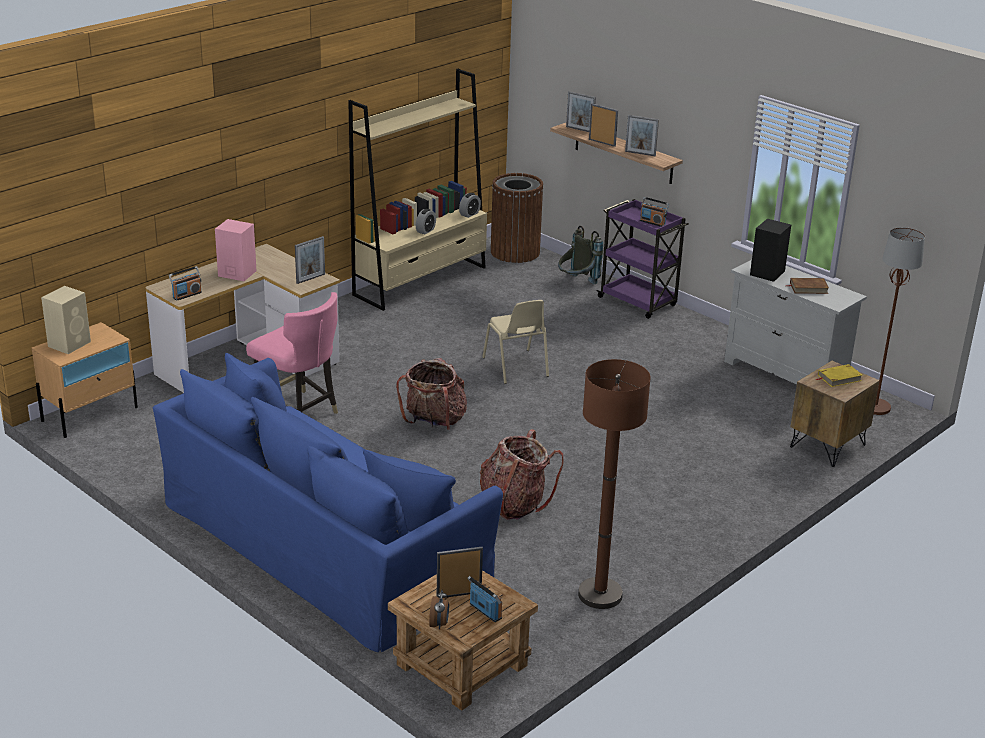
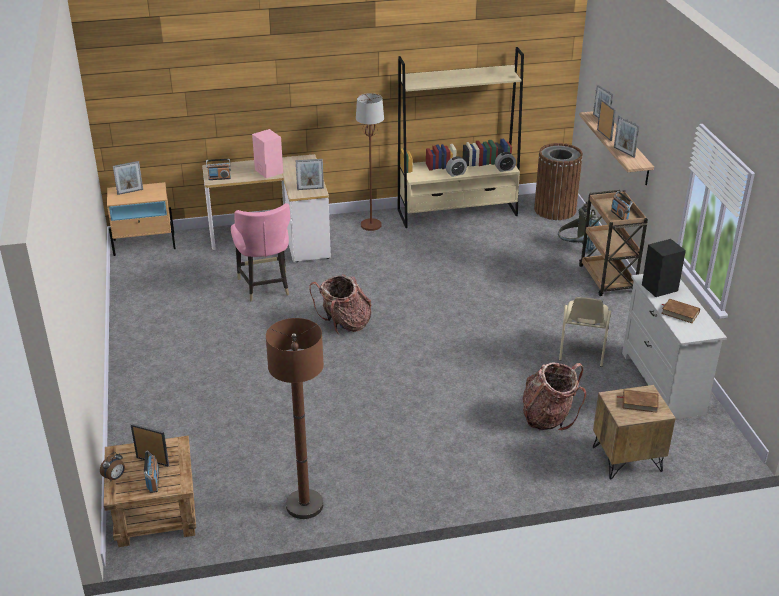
camera: 35 degrees right, 5 degrees up
beige speaker [41,286,91,354] -> picture frame [113,161,143,195]
blue sofa [153,353,503,652] -> none
backpack [480,429,563,520] -> backpack moved to [523,363,586,431]
beige chair [482,300,549,384] -> beige chair moved to [559,297,611,367]
purple cart [596,199,689,319] -> brown cart [579,190,648,296]
yellow book [816,364,862,387] -> brown book [617,389,659,413]
brown floor lamp [874,227,925,415] -> brown floor lamp moved to [356,93,384,231]

